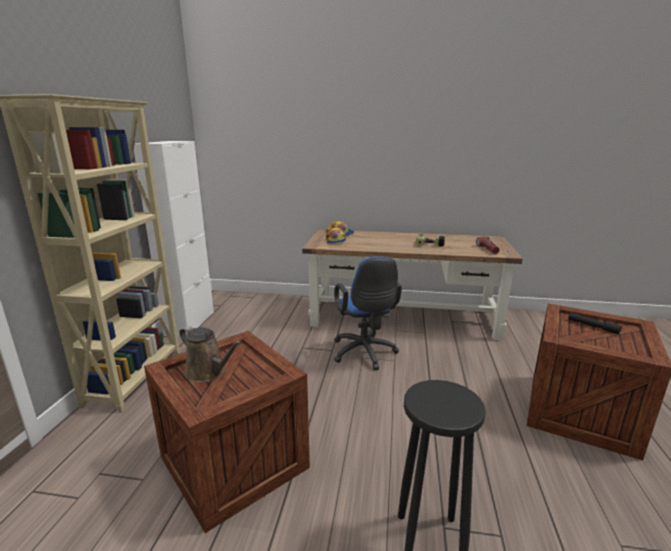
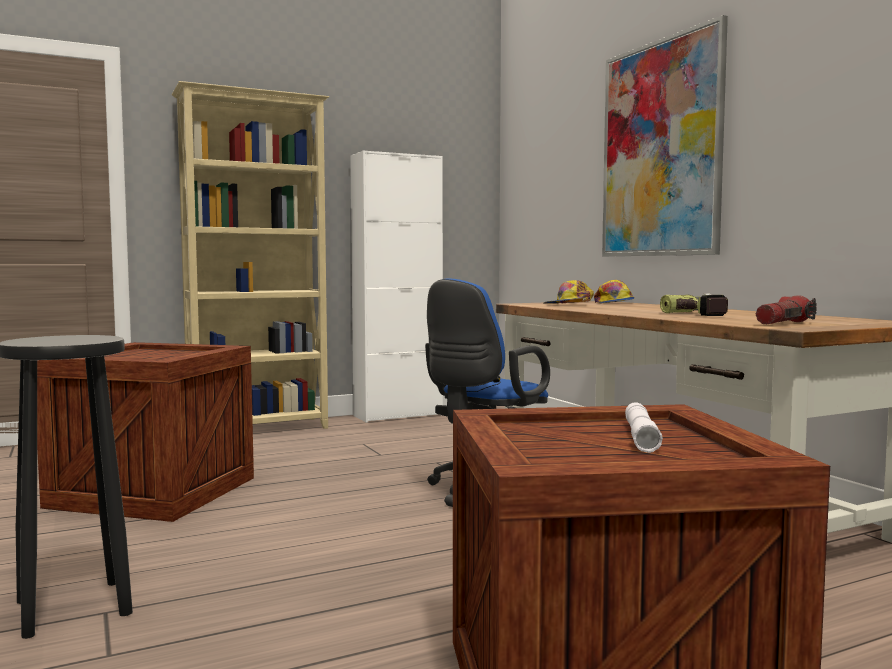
camera: 55 degrees right, 15 degrees down
brown watering can [179,326,242,382] -> none
black flashlight [568,313,622,335] -> white flashlight [625,402,663,453]
none -> picture [602,15,728,257]

